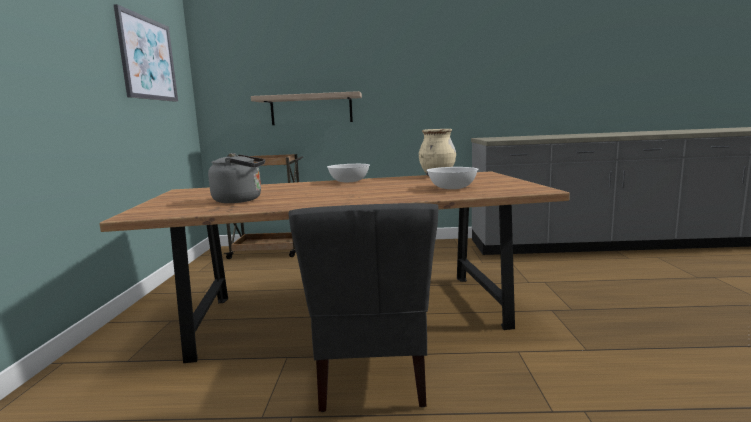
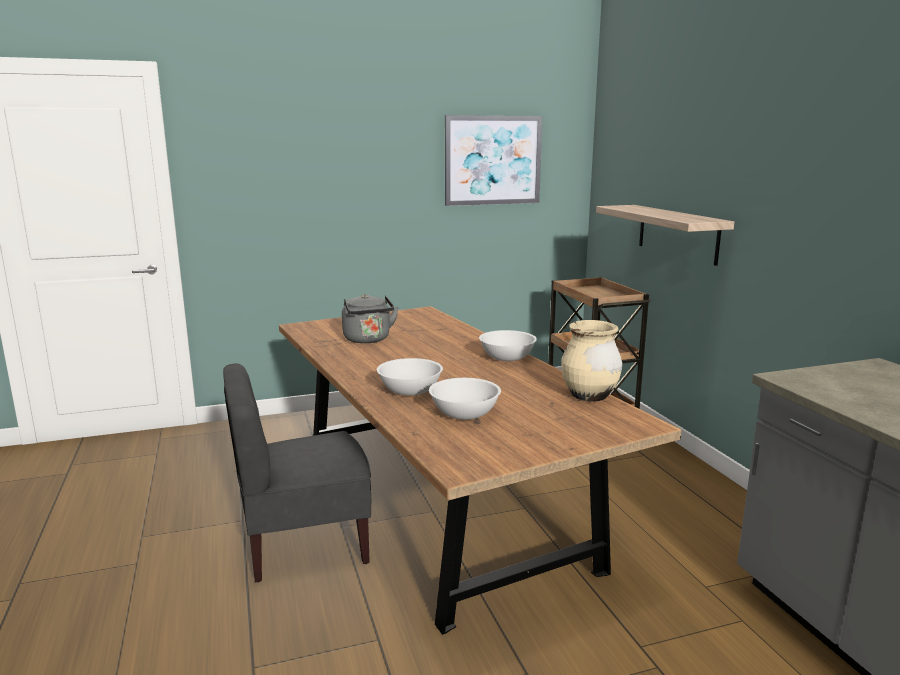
camera: 70 degrees right, 5 degrees up
none -> white bowl [377,358,443,396]

